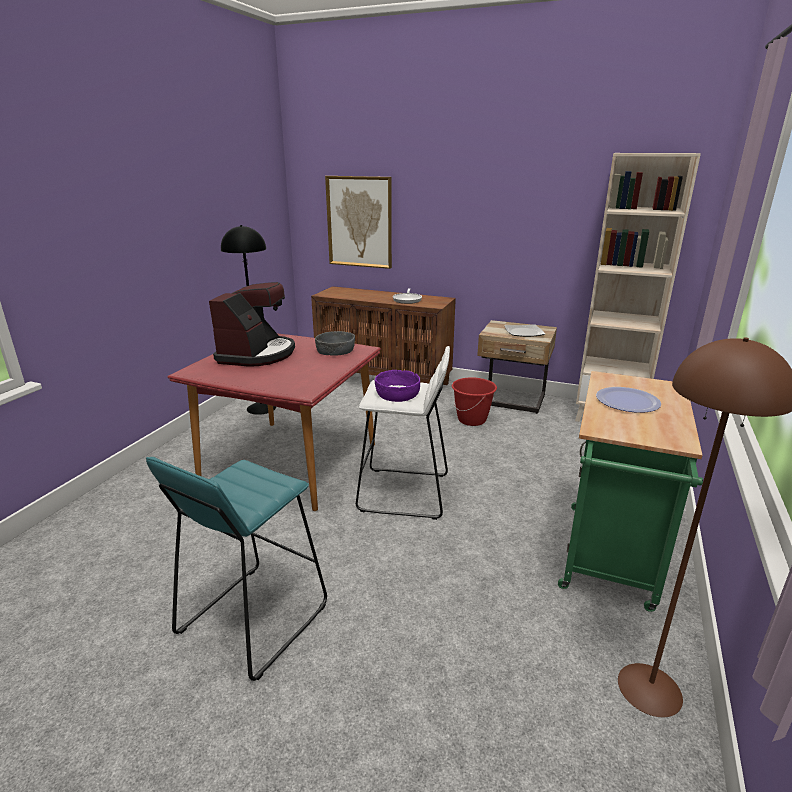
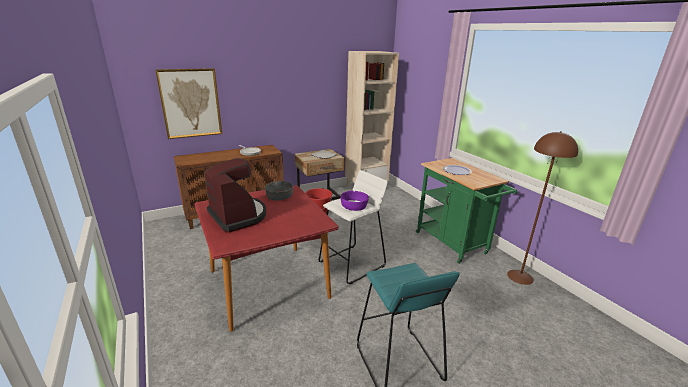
camera: 50 degrees left, 0 degrees up
black floor lamp [221,225,276,415] -> none

